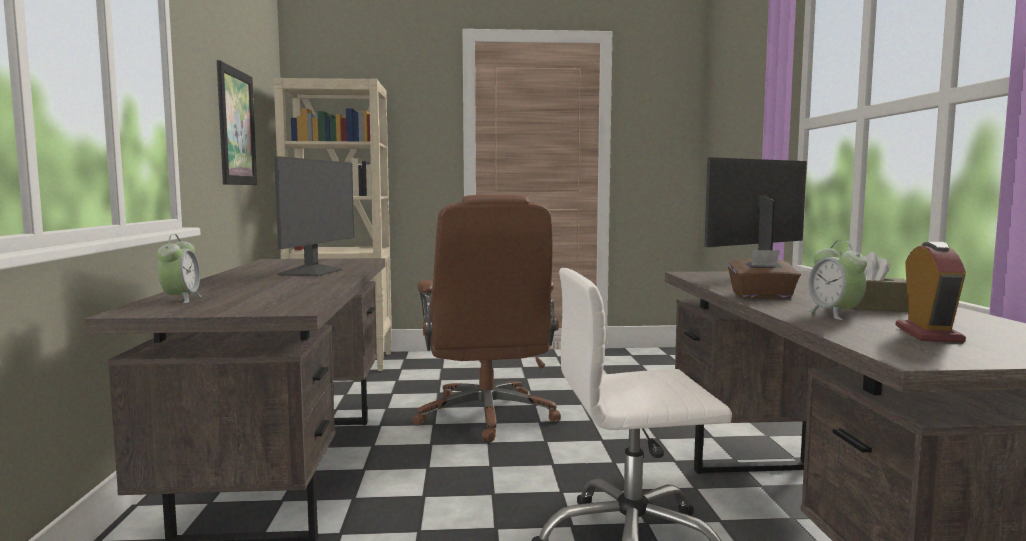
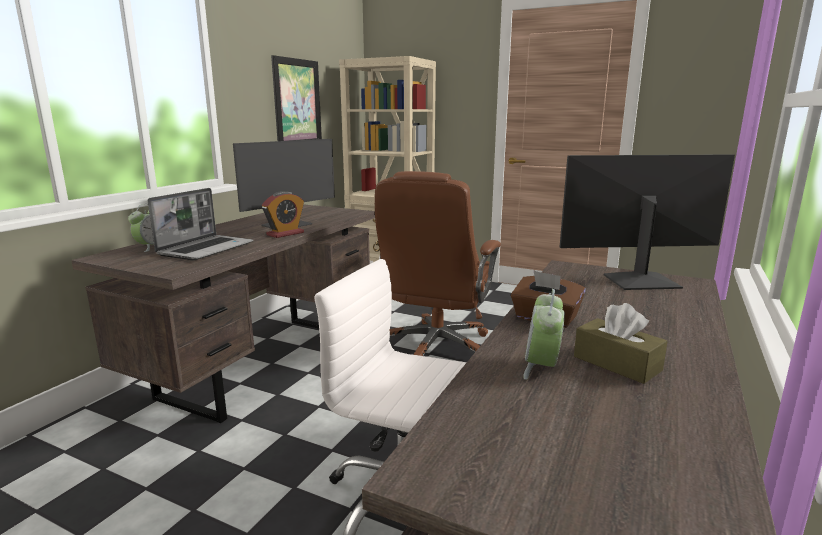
camera: 30 degrees right, 10 degrees up
alarm clock [896,242,966,343] -> alarm clock moved to [262,191,304,238]
none -> laptop [148,188,254,260]

